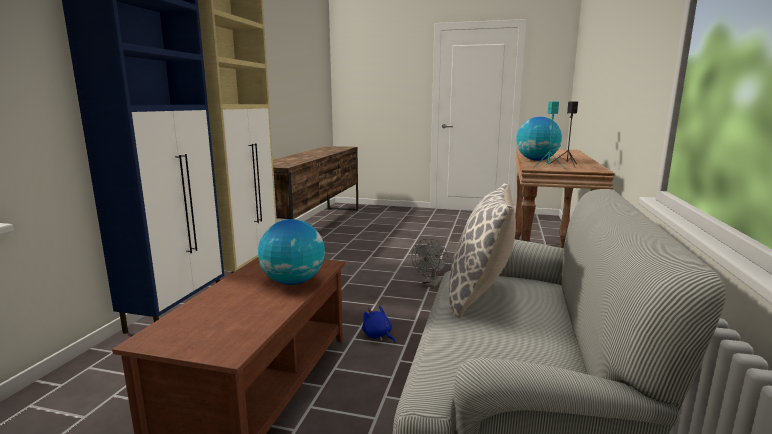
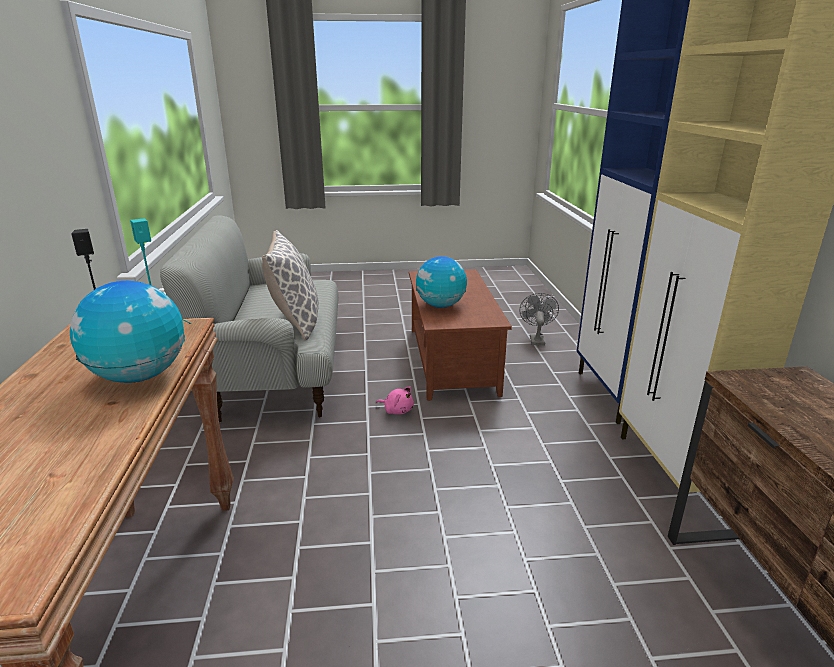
camera: 160 degrees right, 10 degrees up
blue plush toy [362,306,395,343] -> pink plush toy [376,386,414,415]
grey fan [412,238,448,288] -> grey fan moved to [519,293,559,346]

